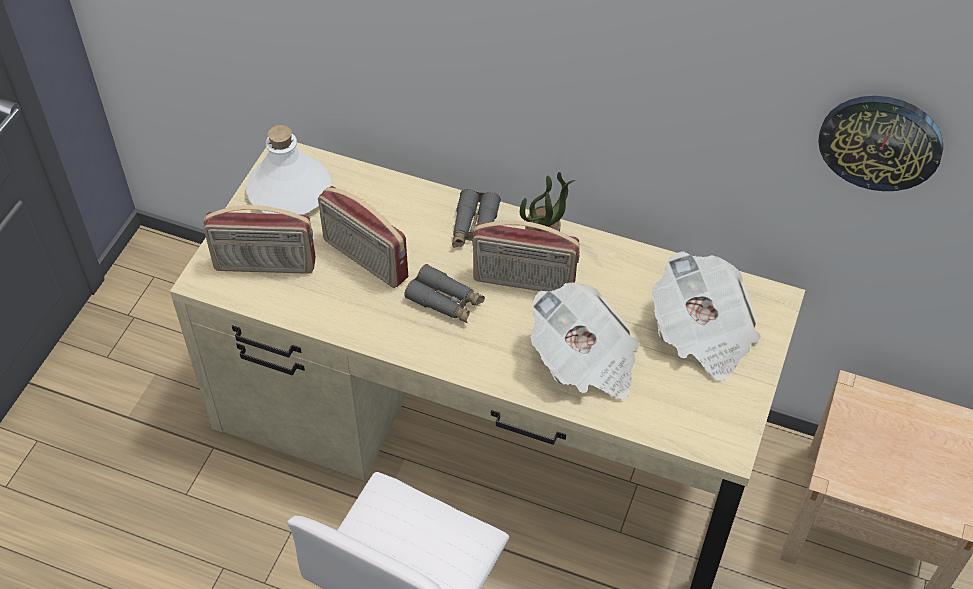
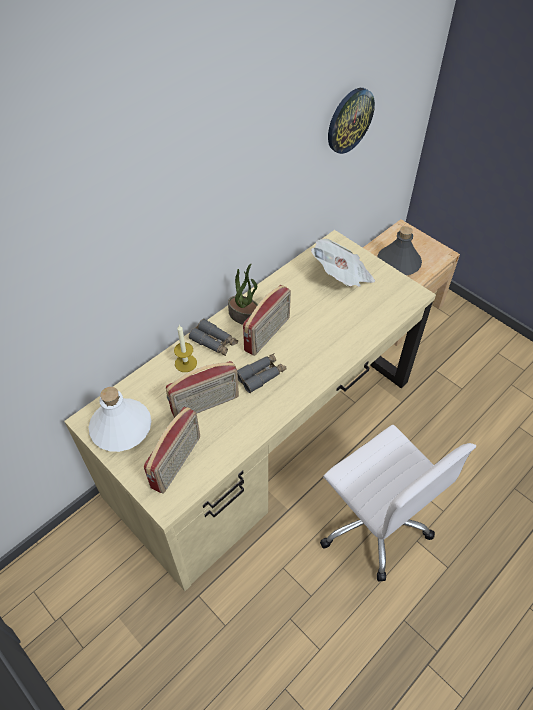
camera: 65 degrees left, 0 degrees up
newspaper [530,282,639,400] -> none
none -> candle [174,325,197,372]
none -> grey bottle [377,226,422,276]

